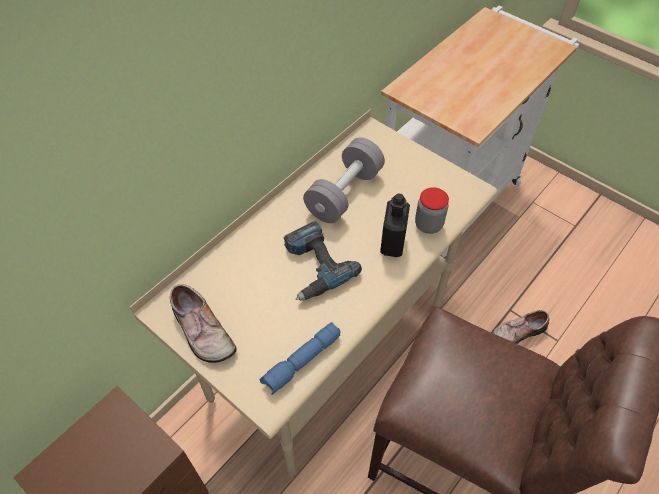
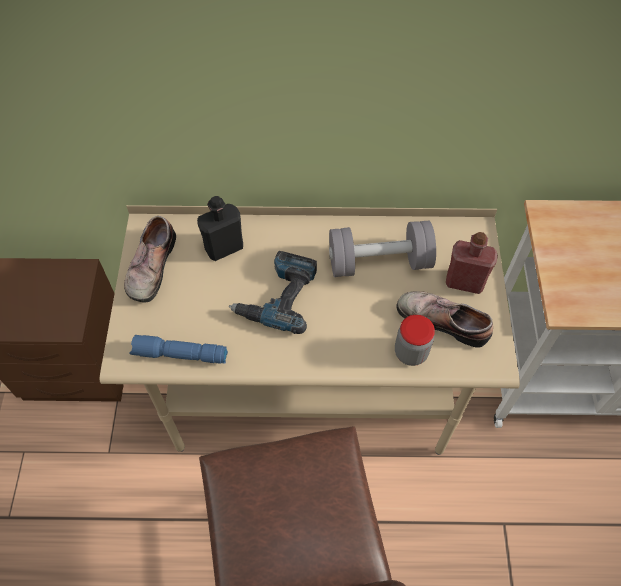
camera: 50 degrees right, 5 degrees up
black bottle [380,193,410,257] -> black bottle moved to [197,196,243,261]
shoe [492,310,549,344] -> shoe moved to [396,291,493,348]
none -> red bottle [446,232,498,294]

